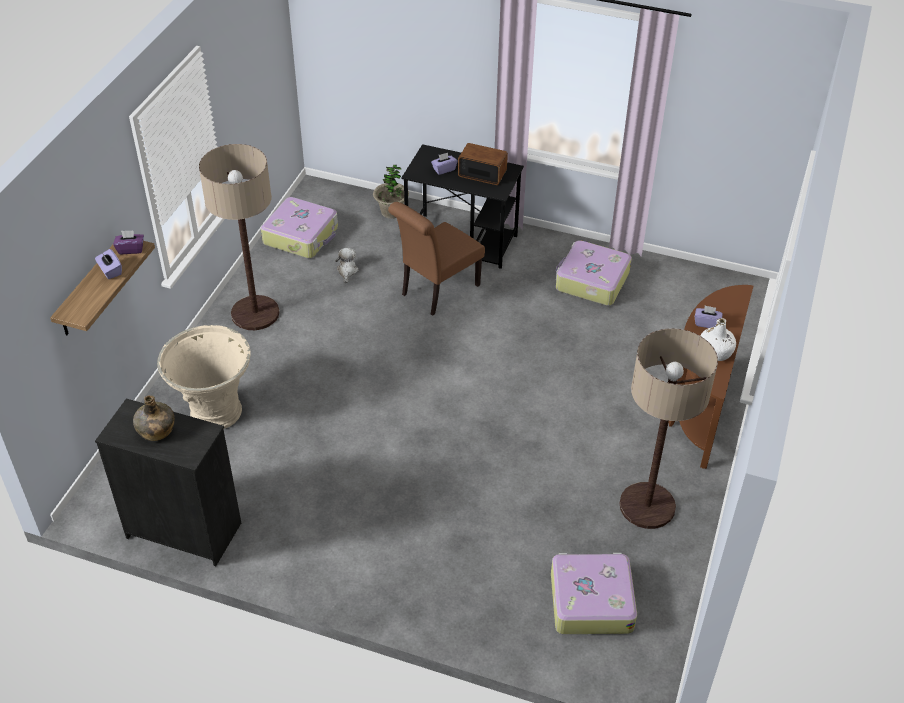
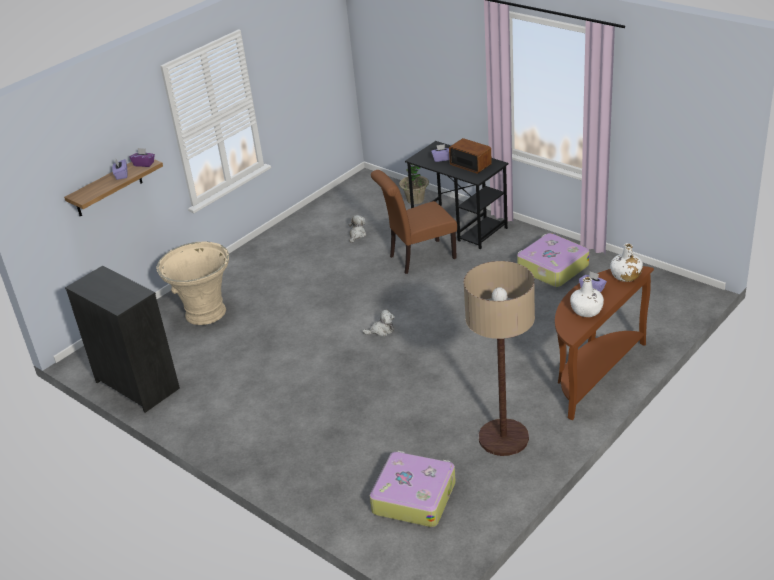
camera: 25 degrees right, 10 degrees down
green bottle [133,395,175,441] -> none
floor lamp [199,144,279,330] -> none
suitcase [261,197,338,258] -> none
none -> plush toy [362,309,395,337]
none -> white bottle [610,243,643,282]

